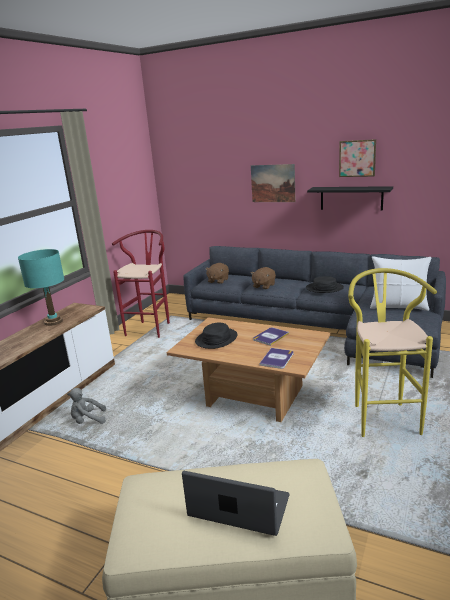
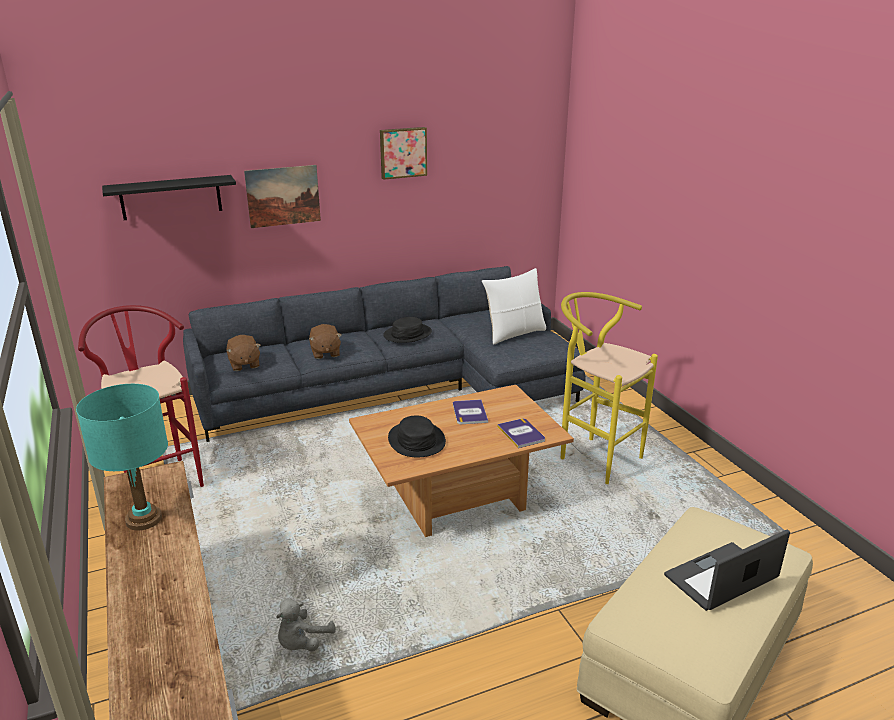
camera: 50 degrees left, 5 degrees up
black shelf [307,186,393,210] -> black shelf moved to [102,175,236,220]

